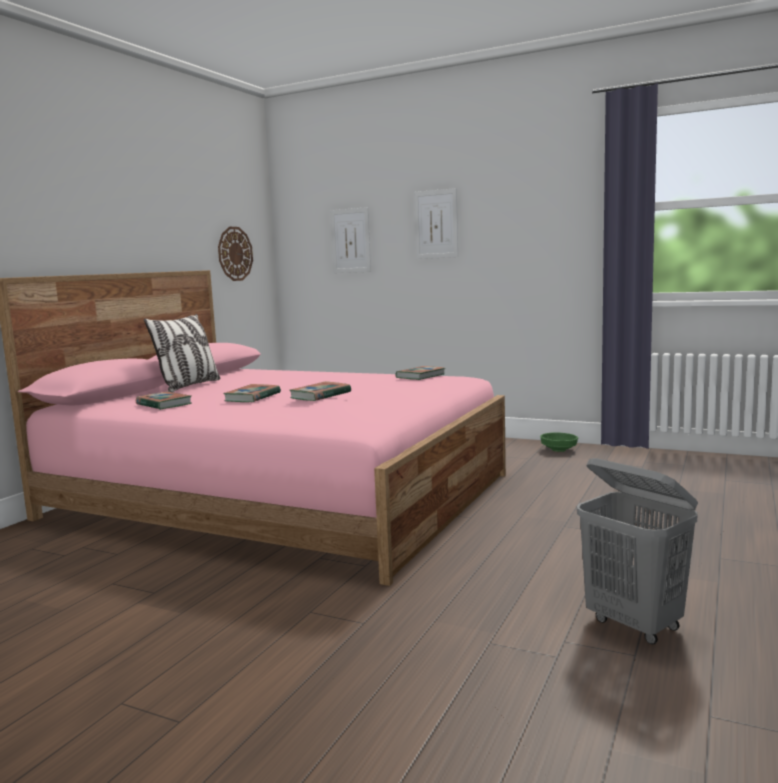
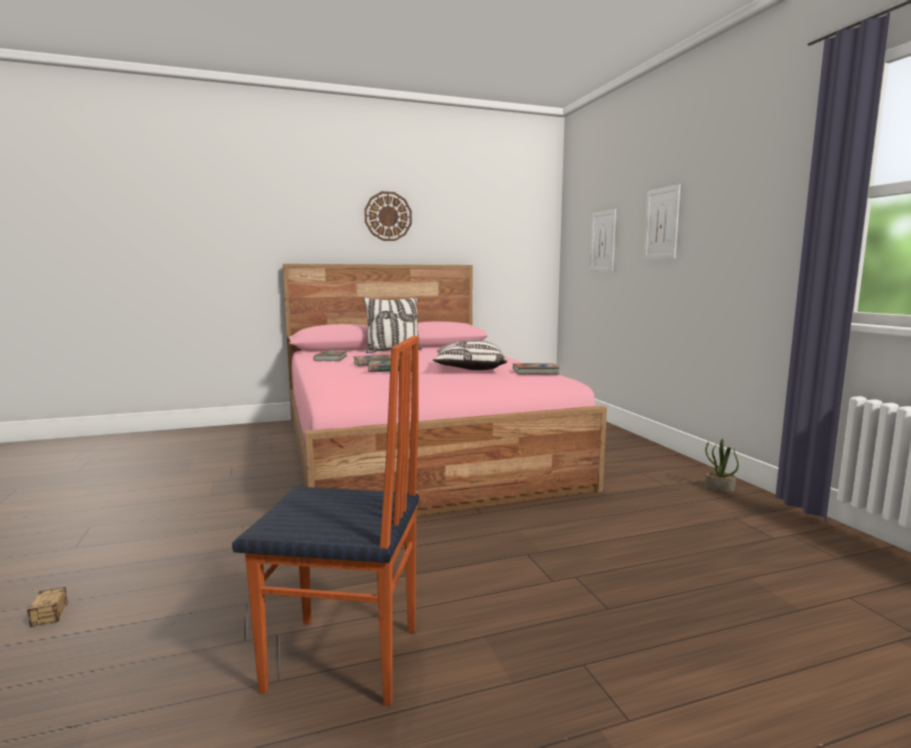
camera: 45 degrees right, 0 degrees up
wall clock [218,227,253,281] -> wall clock moved to [364,191,412,241]
green bowl [540,433,578,452] -> potted plant [704,439,739,492]
grey laundry basket [577,458,698,645] -> chair [232,335,419,706]
none -> storage box [27,587,68,627]
none -> pillow [433,340,507,370]

